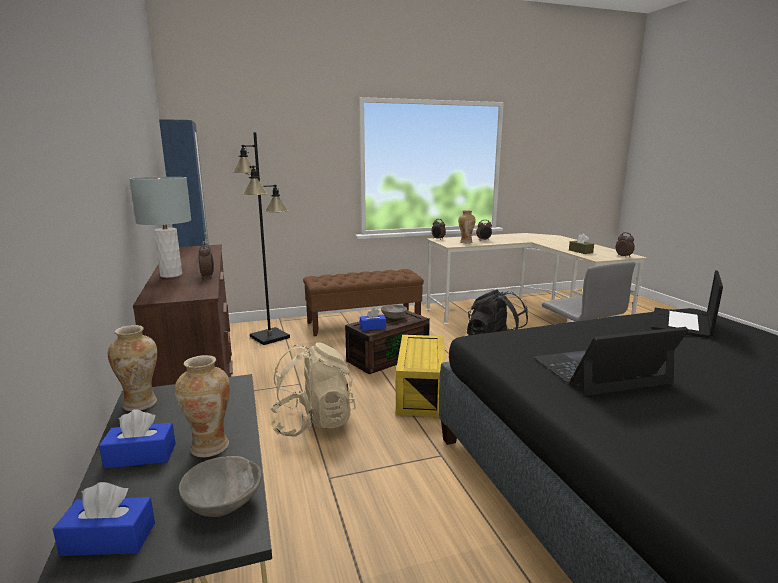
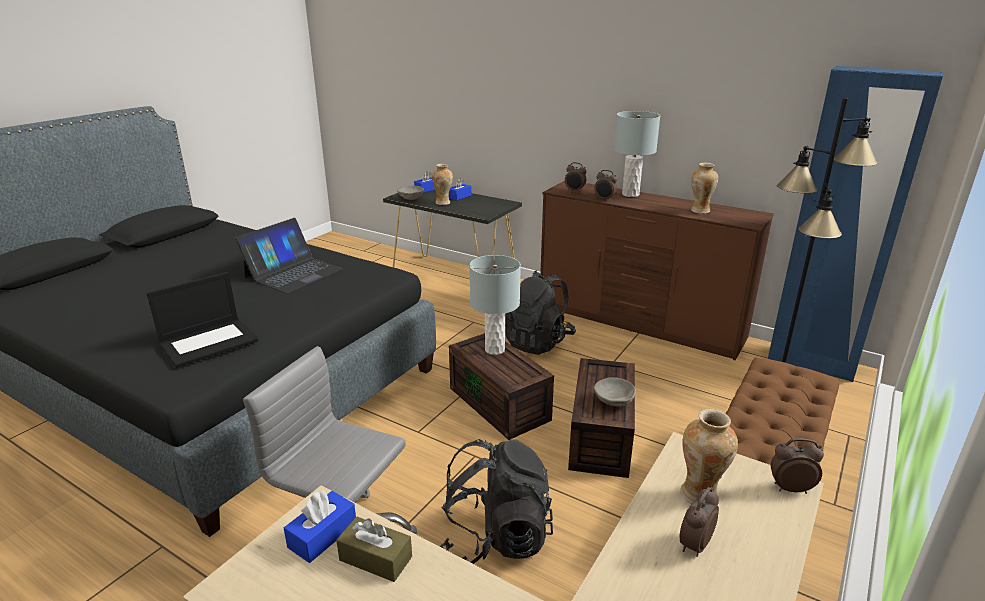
camera: 140 degrees right, 10 degrees up
vase [108,325,157,411] -> vase moved to [691,163,718,214]
beige backpack [270,342,356,437] -> black backpack [505,270,576,355]
blue tissue box [360,308,386,331] -> blue tissue box moved to [284,490,356,563]
yellow storage box [396,335,445,417] -> brown storage box [449,333,554,440]
alarm clock [616,232,635,257] -> alarm clock moved to [565,162,586,193]
laptop [651,271,723,338] -> laptop turned 60 degrees clockwise [146,272,258,368]
none -> grey table lamp [470,255,521,355]

